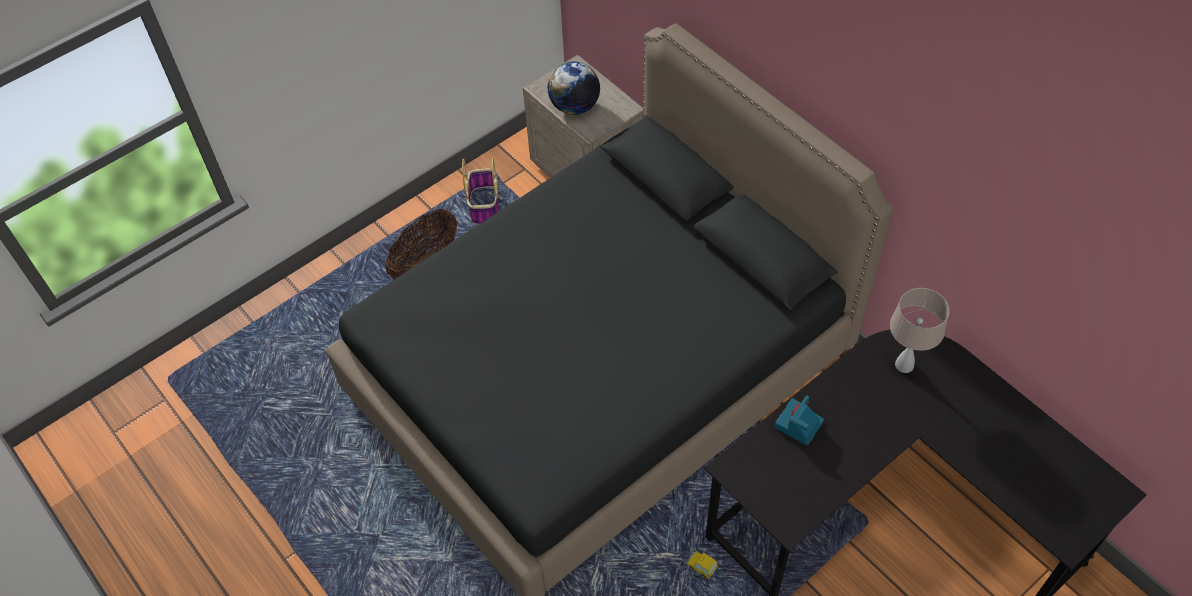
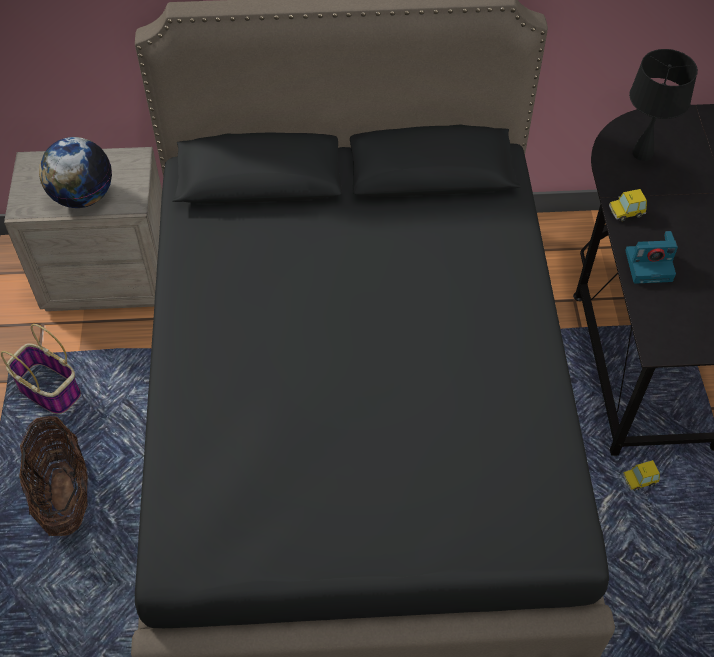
camera: 55 degrees left, 0 degrees up
camera [775,395,824,446] -> camera turned 75 degrees counterclockwise [625,231,678,284]
beige table lamp [890,288,949,373] -> black table lamp [629,49,698,161]
none -> toy car [609,189,647,221]

